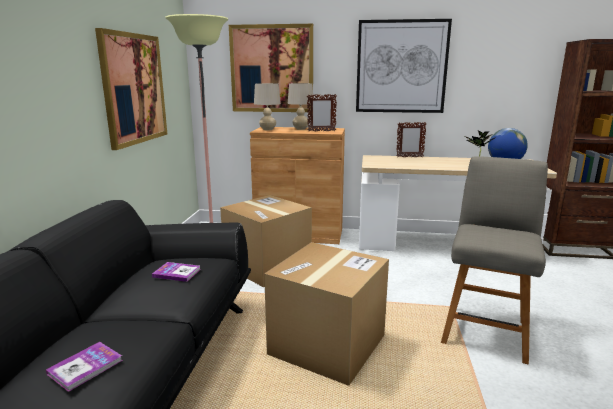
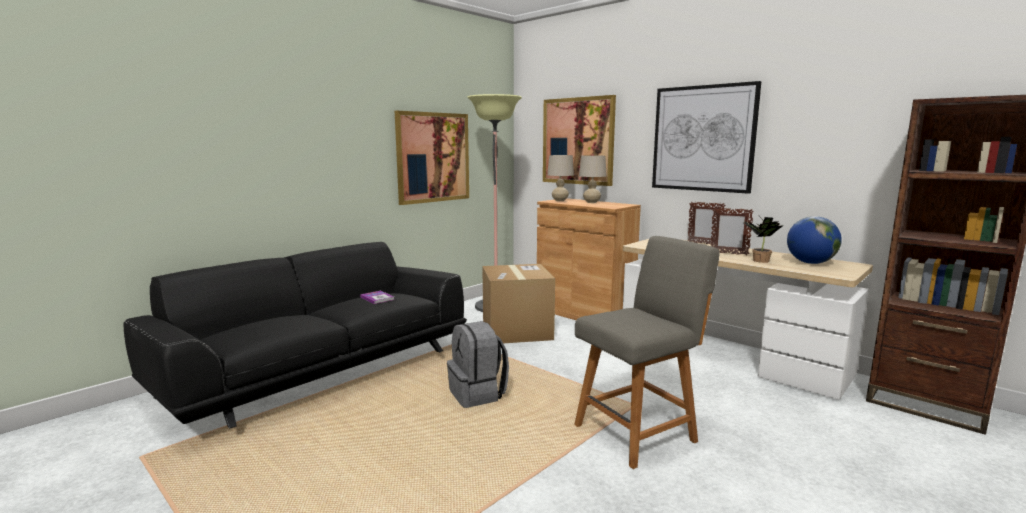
camera: 35 degrees right, 5 degrees down
book [46,342,123,392] -> none
cardboard box [264,242,389,386] -> grey backpack [447,321,509,408]
picture frame [307,94,337,131] -> picture frame moved to [711,208,754,255]

